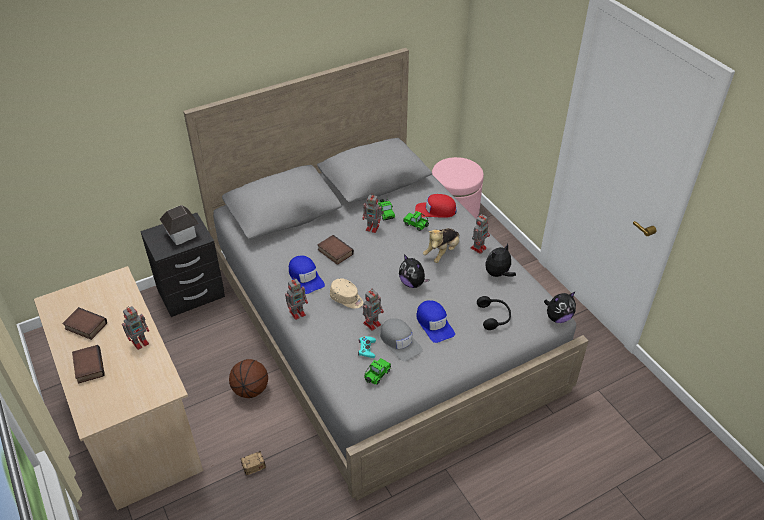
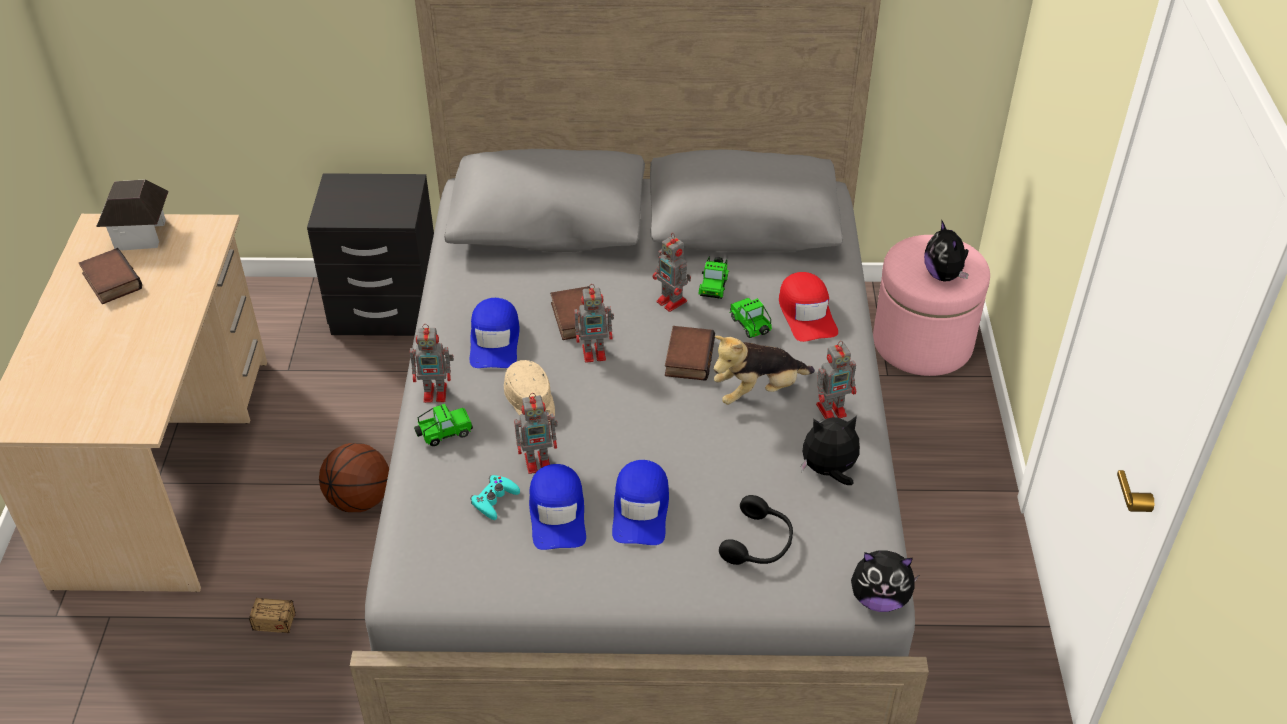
camera: 30 degrees right, 0 degrees up
book [72,345,104,384] -> book moved to [665,326,715,381]
toy robot [122,306,149,350] -> toy robot moved to [574,284,614,363]
toy house [160,205,199,245] -> toy house moved to [96,179,169,250]
toy car [364,358,391,385] -> toy car moved to [414,404,473,446]
grey cap [380,318,423,361] -> blue cap [529,464,586,550]
plush toy [399,254,430,288] -> plush toy moved to [924,219,969,281]
red cap [415,194,457,218] -> red cap turned 135 degrees counterclockwise [779,272,838,342]

